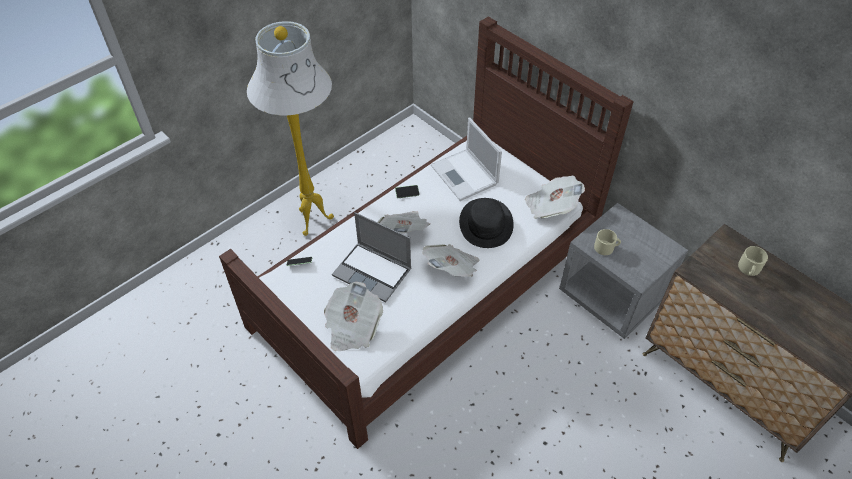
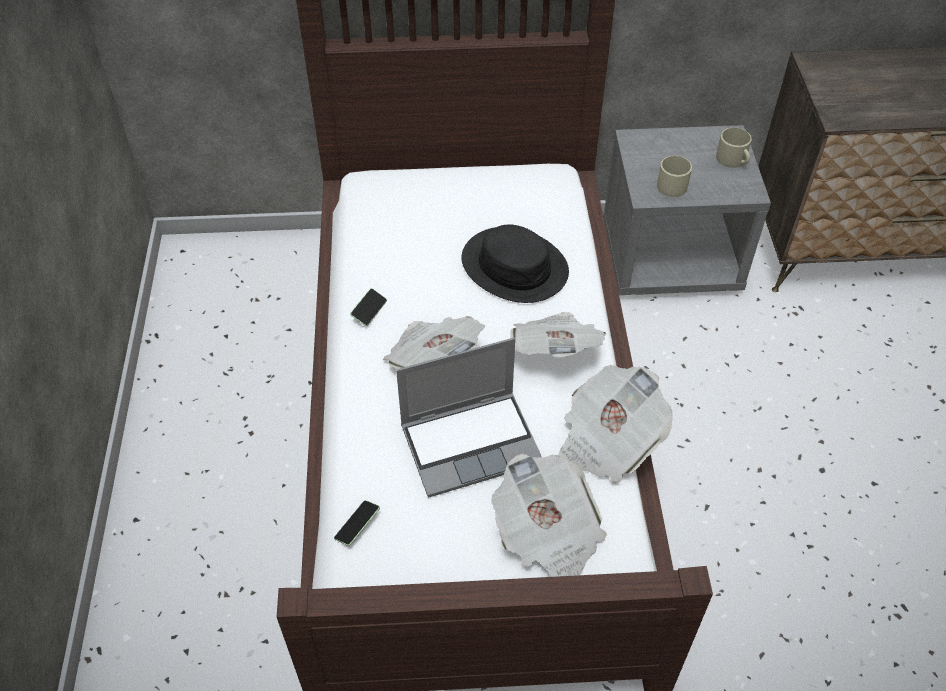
camera: 50 degrees left, 0 degrees up
white floor lamp [247,21,334,236] -> none
laptop [431,117,502,201] -> none
newspaper [525,176,585,219] -> newspaper moved to [558,365,673,483]
beige mug [738,246,768,276] -> beige mug moved to [716,128,752,168]

